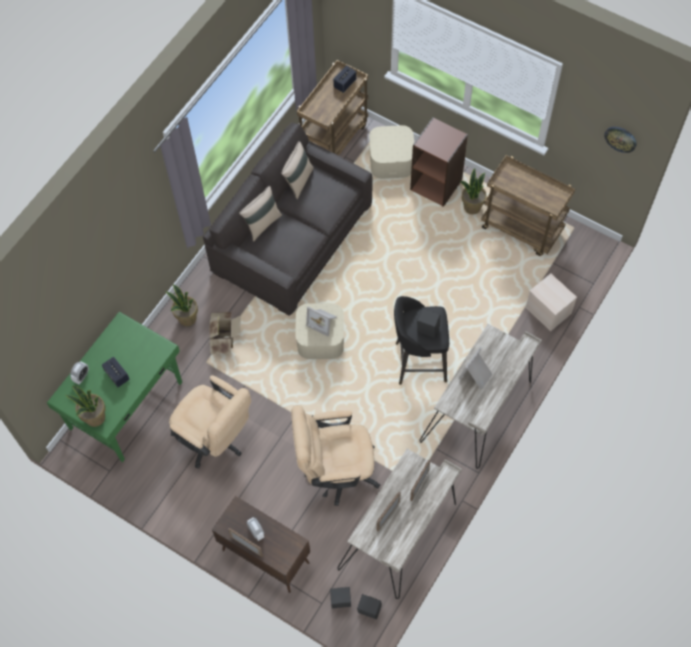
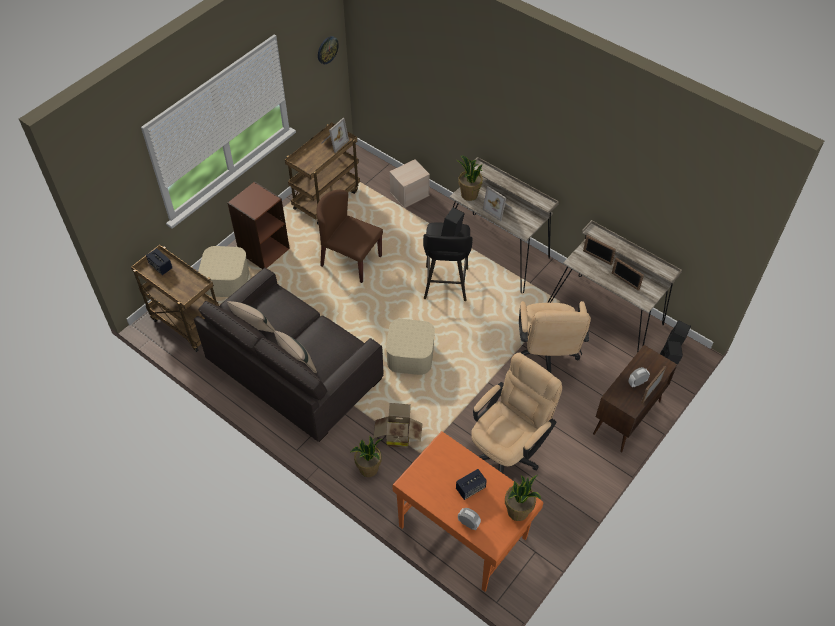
camera: 85 degrees left, 10 degrees down
green desk [47,312,182,462] -> orange desk [392,431,543,592]
picture frame [306,307,337,336] -> picture frame moved to [322,118,349,153]
potted plant [460,168,487,214] -> potted plant moved to [457,156,483,201]
none -> brown chair [316,190,383,283]

